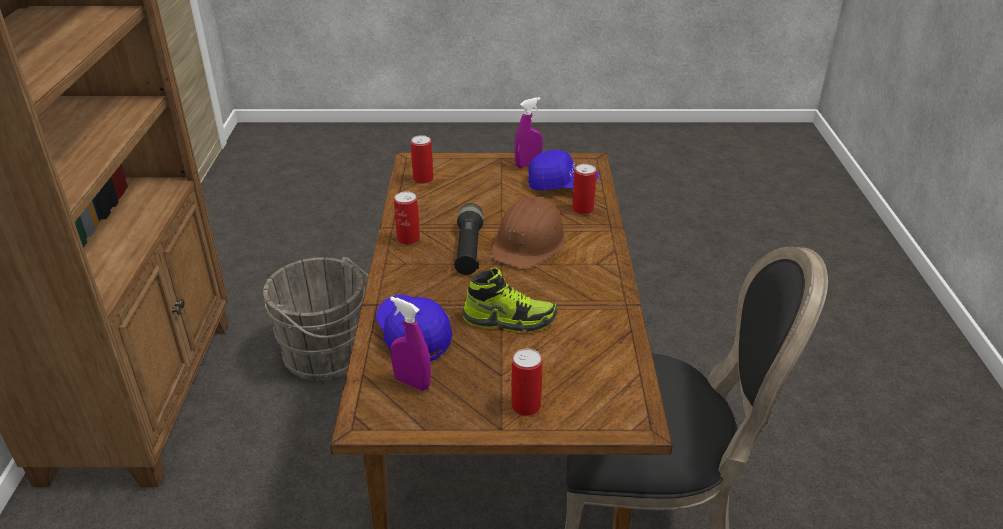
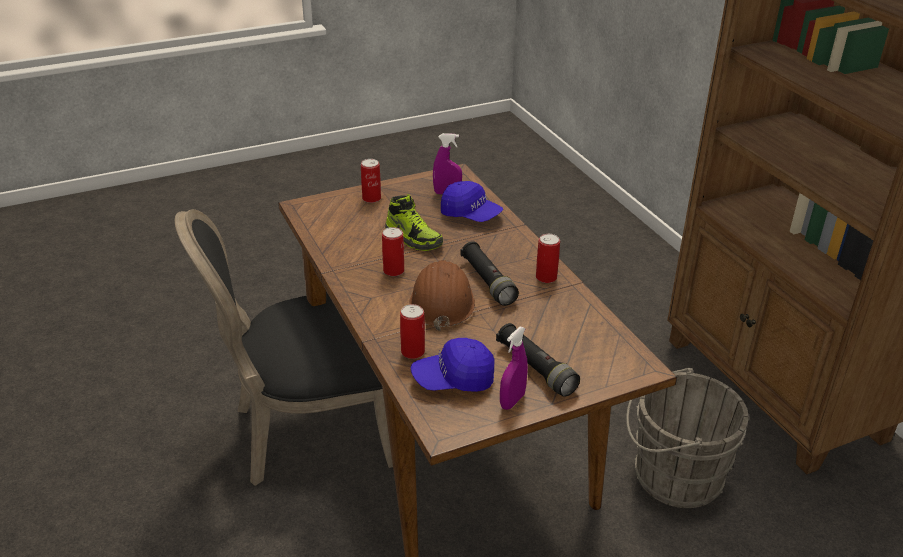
camera: 155 degrees right, 0 degrees up
can [411,135,433,184] -> can moved to [382,227,404,276]
shoe [462,268,558,333] -> shoe turned 120 degrees counterclockwise [385,194,443,251]
none -> black flashlight [496,323,580,397]

